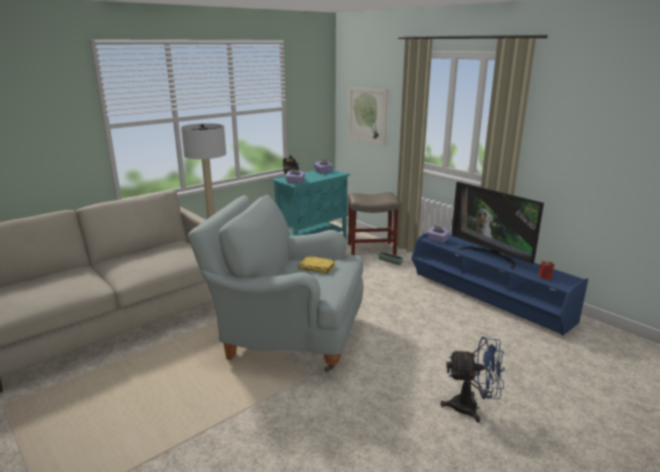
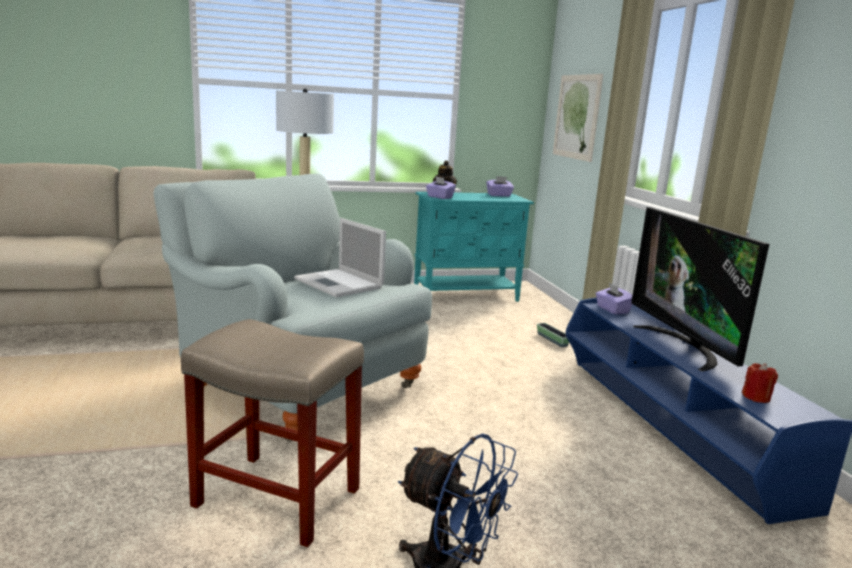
camera: 25 degrees right, 5 degrees down
yellow book [298,256,336,274] -> laptop [294,218,386,297]
beige stool [348,192,399,255] -> beige stool moved to [181,319,364,547]

